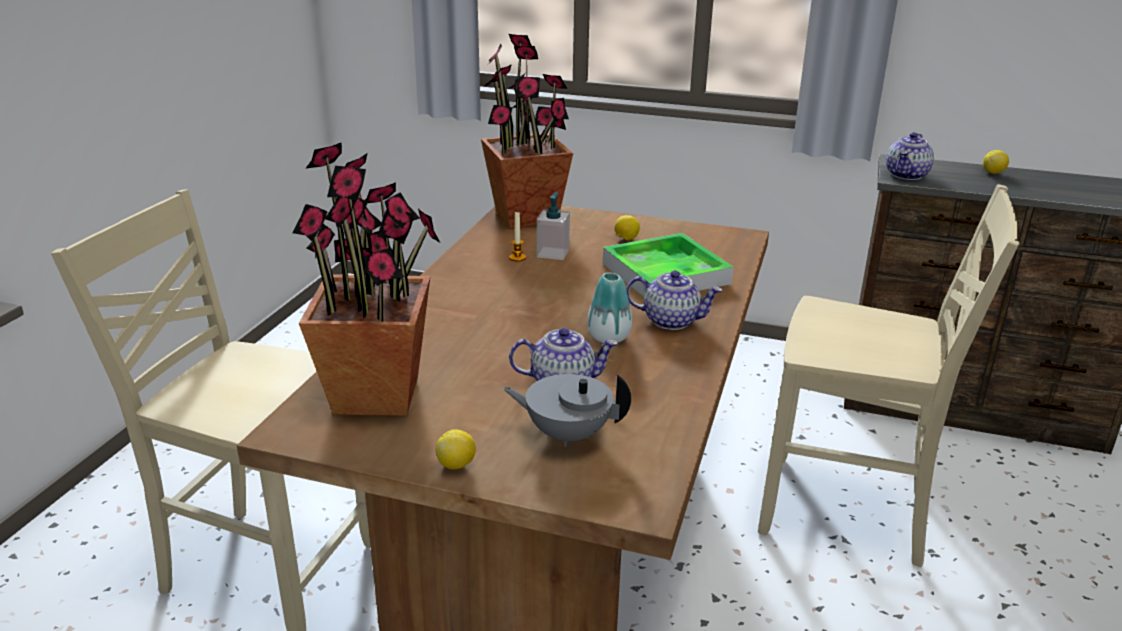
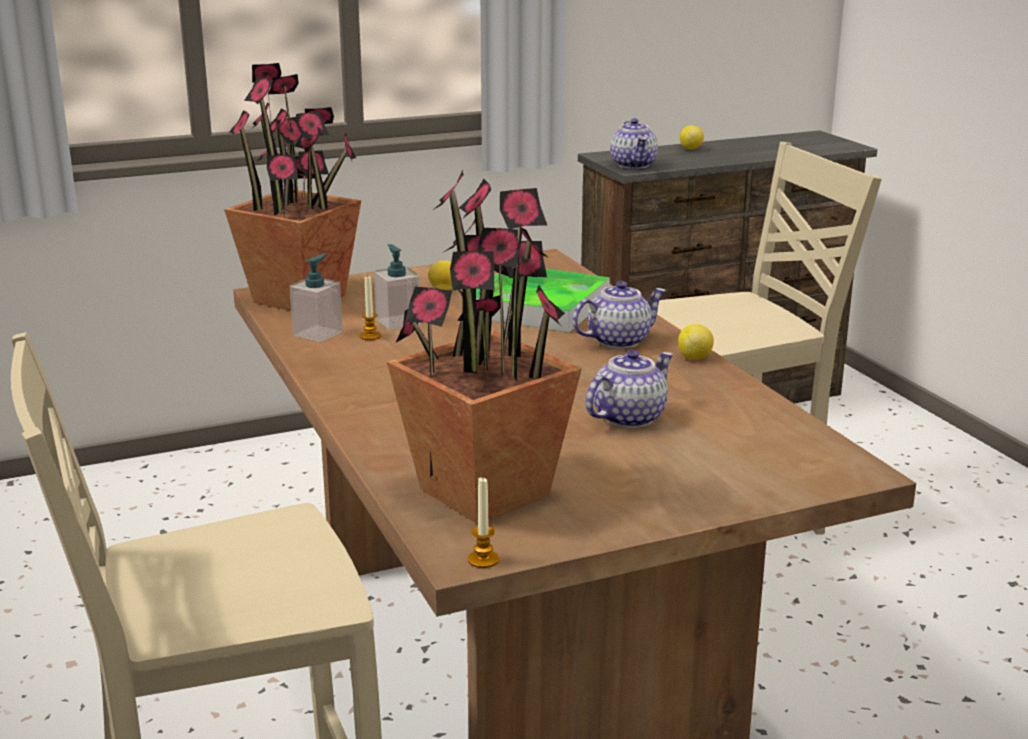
camera: 40 degrees left, 5 degrees down
lemon [436,429,476,469] -> lemon moved to [678,324,714,360]
grey teapot [503,374,631,447] -> none
vase [587,272,632,343] -> none
none -> soap dispenser [290,254,343,342]
none -> candle [468,477,499,568]

